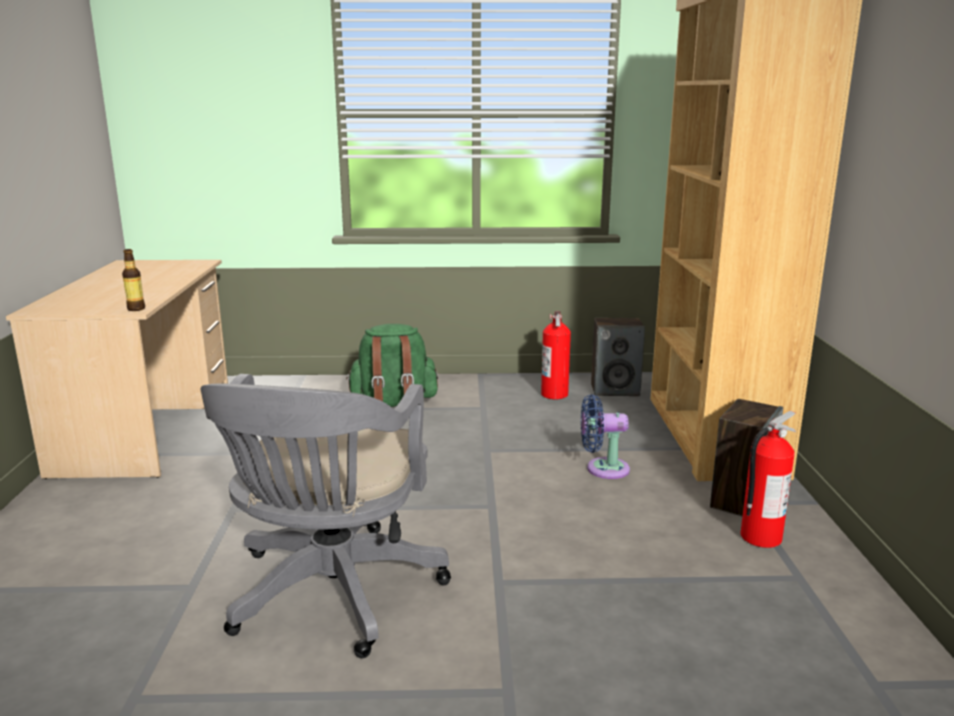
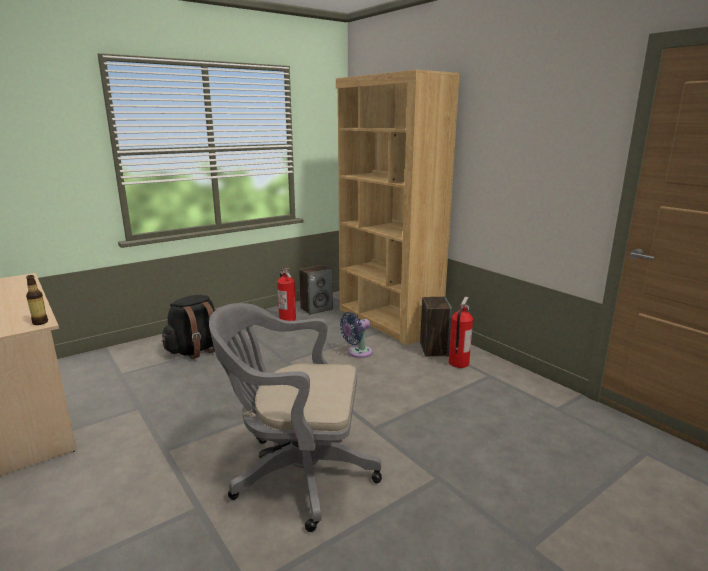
camera: 35 degrees left, 0 degrees up
grey office chair [201,374,451,658] -> grey office chair turned 120 degrees clockwise [209,303,382,532]
green backpack [346,324,438,407] -> black backpack [162,295,215,359]

